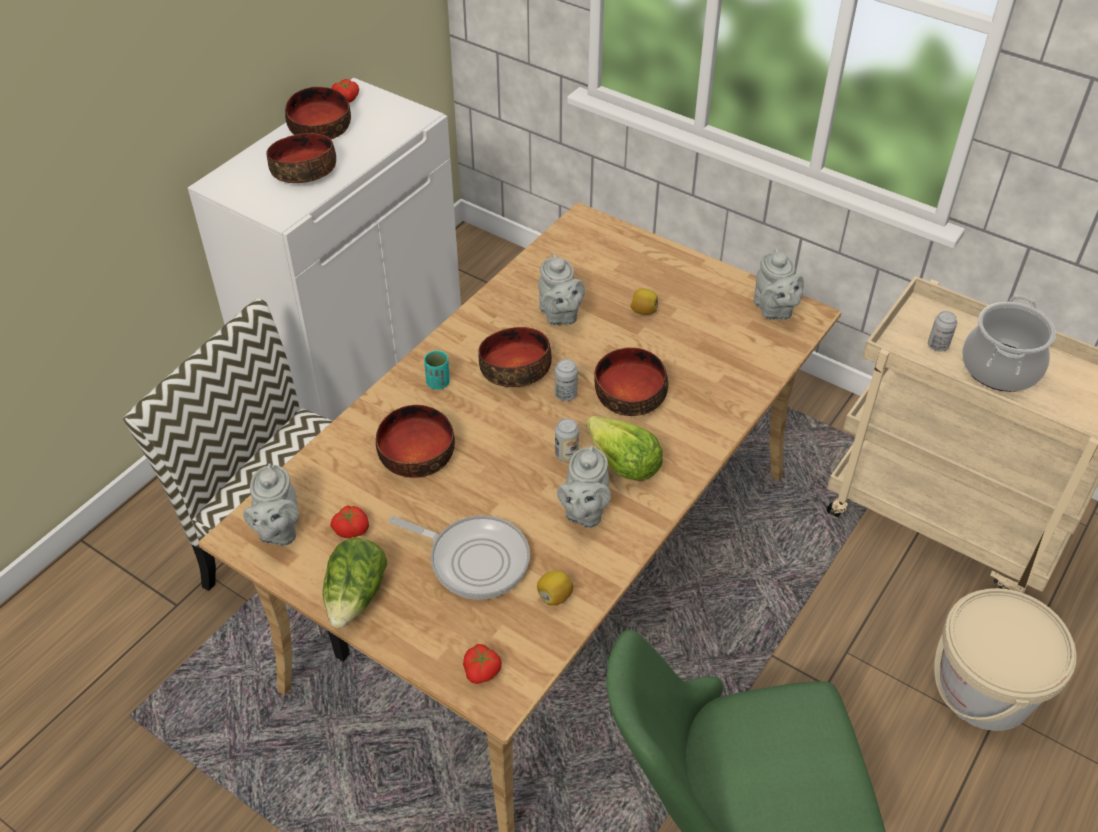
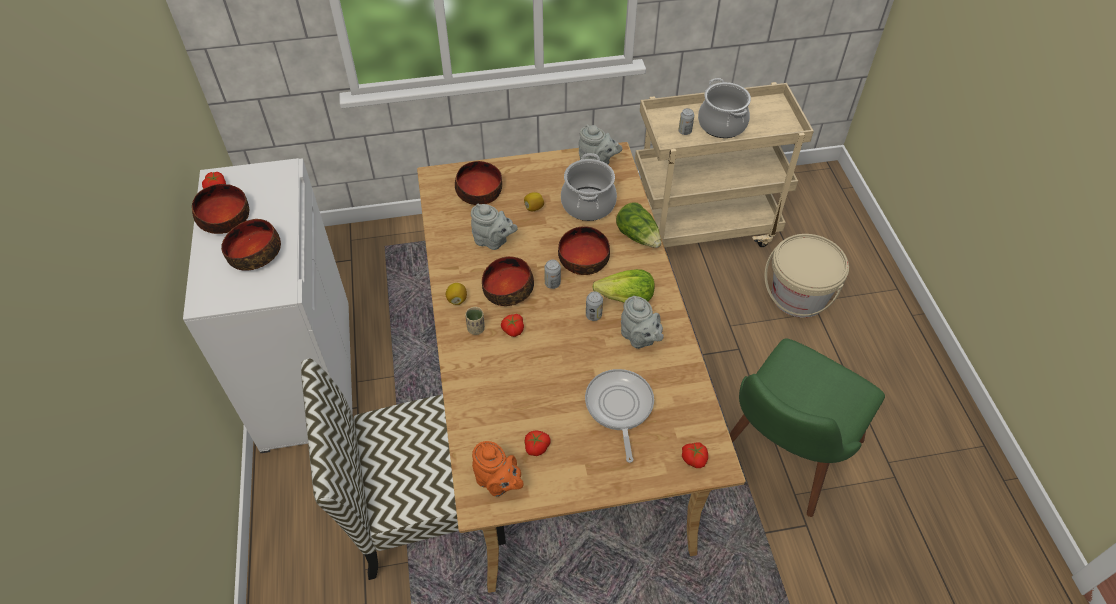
camera: 45 degrees left, 5 degrees up
grey teapot [243,463,299,546] -> orange teapot [472,441,524,497]
lettuce [323,538,387,628] -> lettuce moved to [616,202,661,248]
bowl [376,405,455,478] -> bowl moved to [455,161,502,205]
frying pan [389,515,530,600] -> frying pan turned 75 degrees counterclockwise [585,369,654,463]
turquoise cup [424,350,450,389] -> beige cup [465,307,485,335]
lemon [537,570,573,605] -> lemon moved to [446,283,467,305]
none -> tomato [501,314,524,337]
none -> cooking pot [561,153,617,221]

